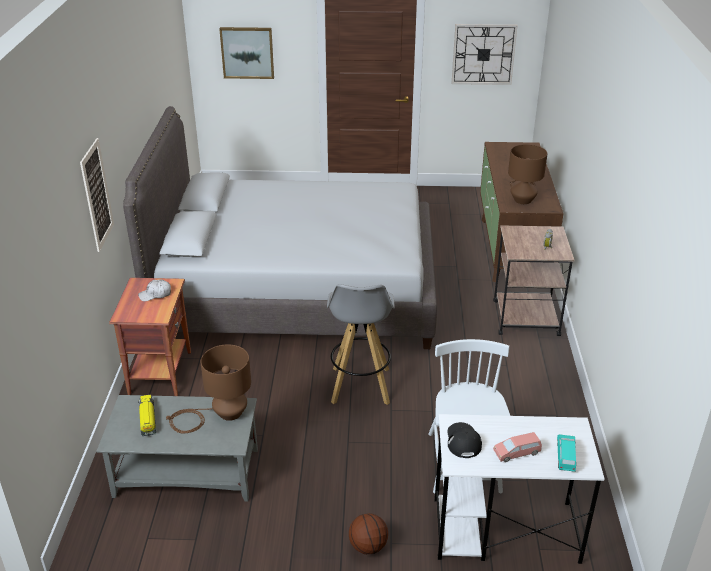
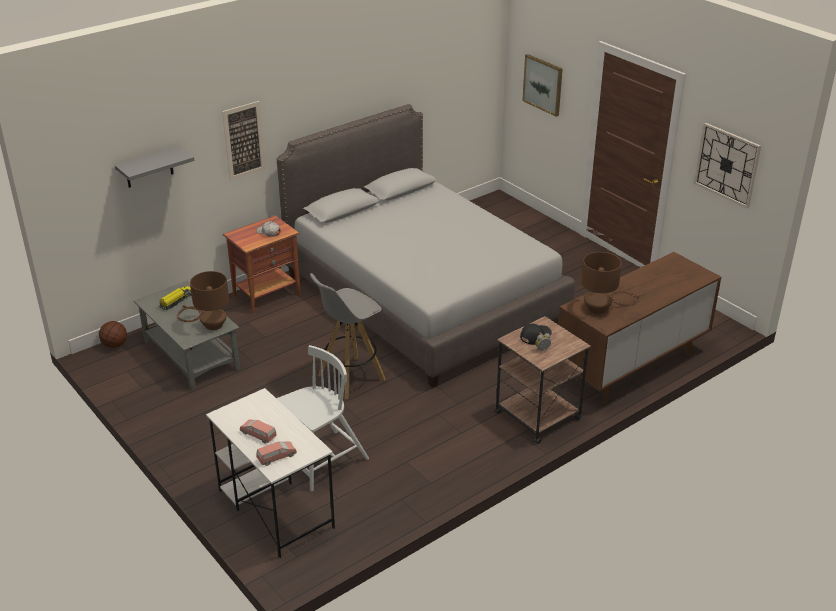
camera: 50 degrees right, 0 degrees up
basketball [349,513,388,554] -> basketball moved to [99,321,127,348]
black cap [447,422,482,458] -> black cap moved to [520,324,552,345]
turquoise toy car [557,434,576,472] -> pink toy car [256,441,297,466]
none -> grey shelf [115,146,194,188]

